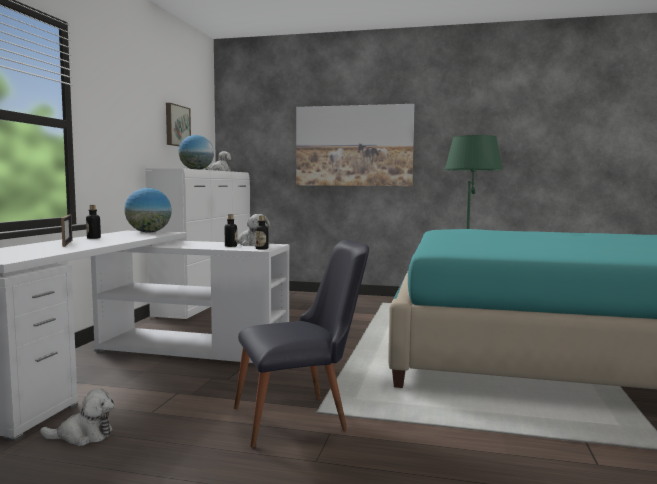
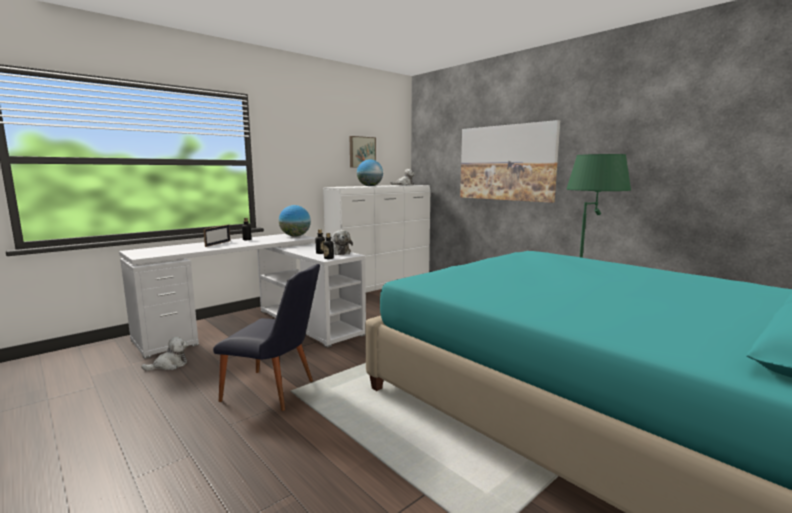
camera: 35 degrees right, 5 degrees up
plush toy [40,389,114,446] -> plush toy turned 60 degrees counterclockwise [141,337,188,371]

